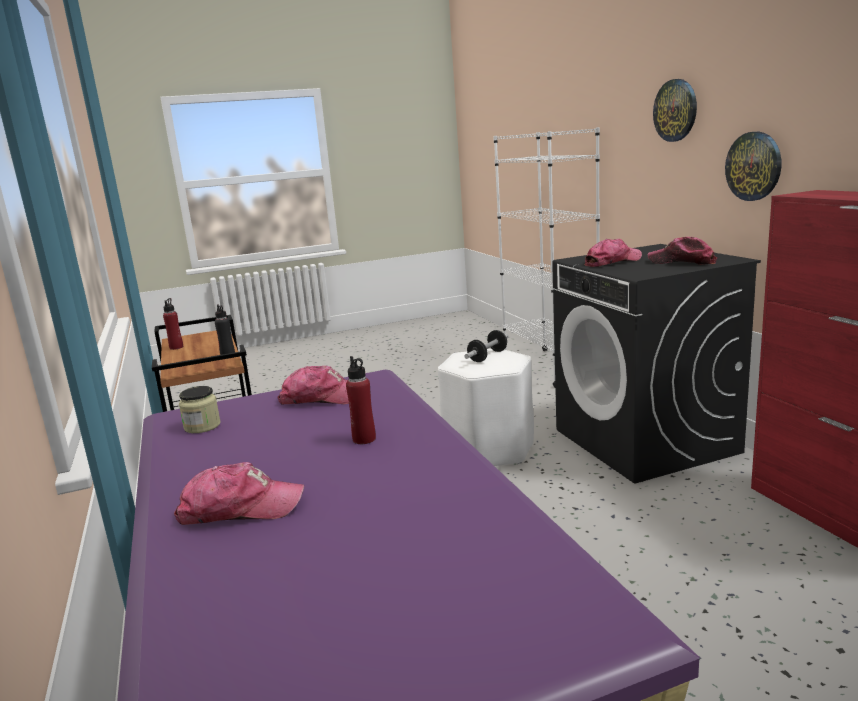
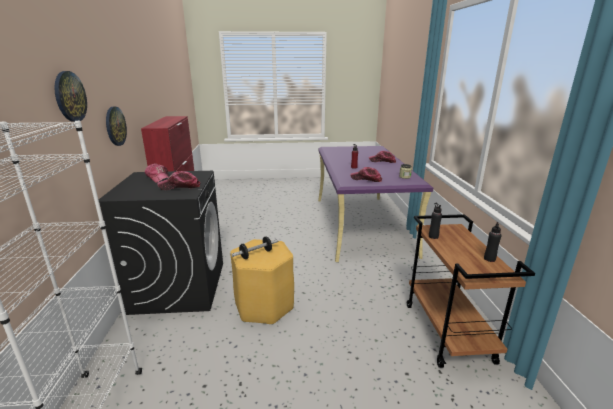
camera: 165 degrees left, 5 degrees up
red bottle [163,298,183,350] -> black bottle [484,222,501,262]
white stool [438,349,534,466] -> yellow stool [230,239,294,325]

